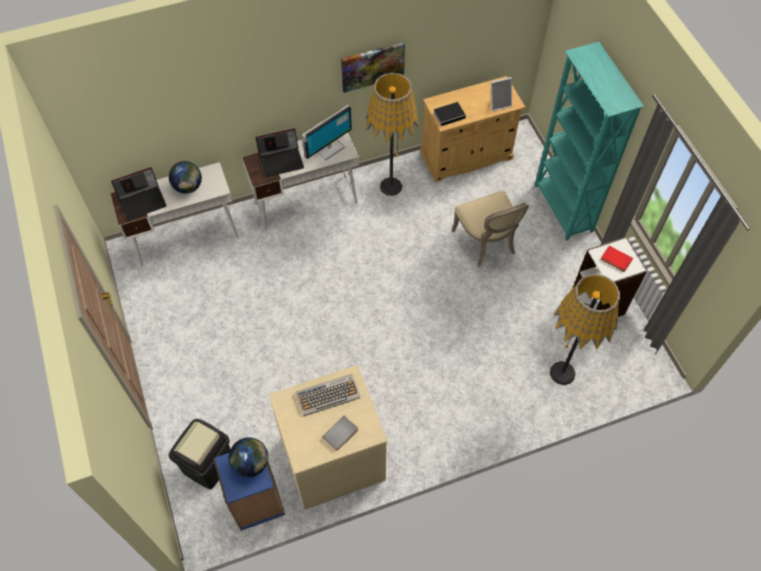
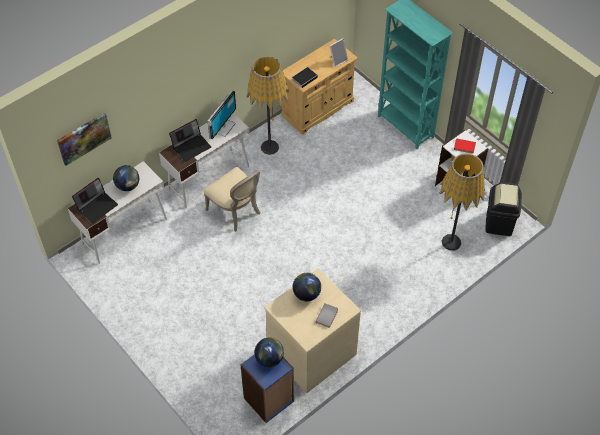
camera: 20 degrees left, 5 degrees down
black trash can [169,419,230,489] -> black trash can moved to [486,182,522,236]
keyboard [296,374,360,416] -> globe [293,273,321,301]
picture [341,42,405,93] -> picture moved to [57,113,112,166]
beige chair [452,191,529,267] -> beige chair moved to [204,167,261,232]

